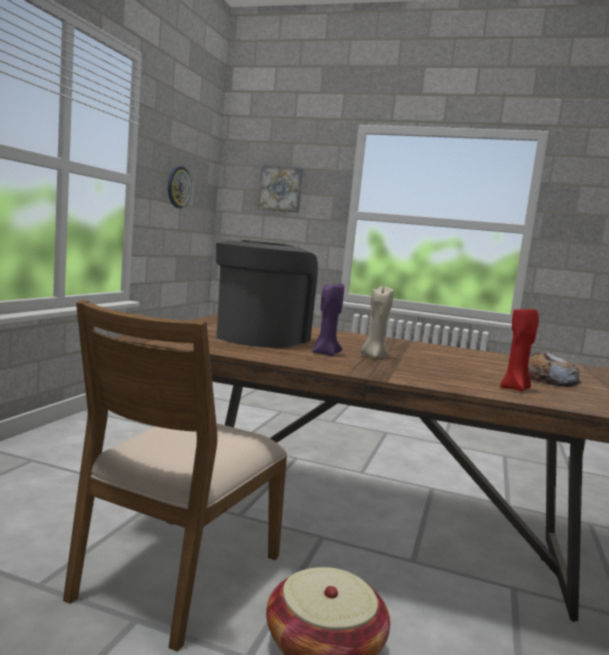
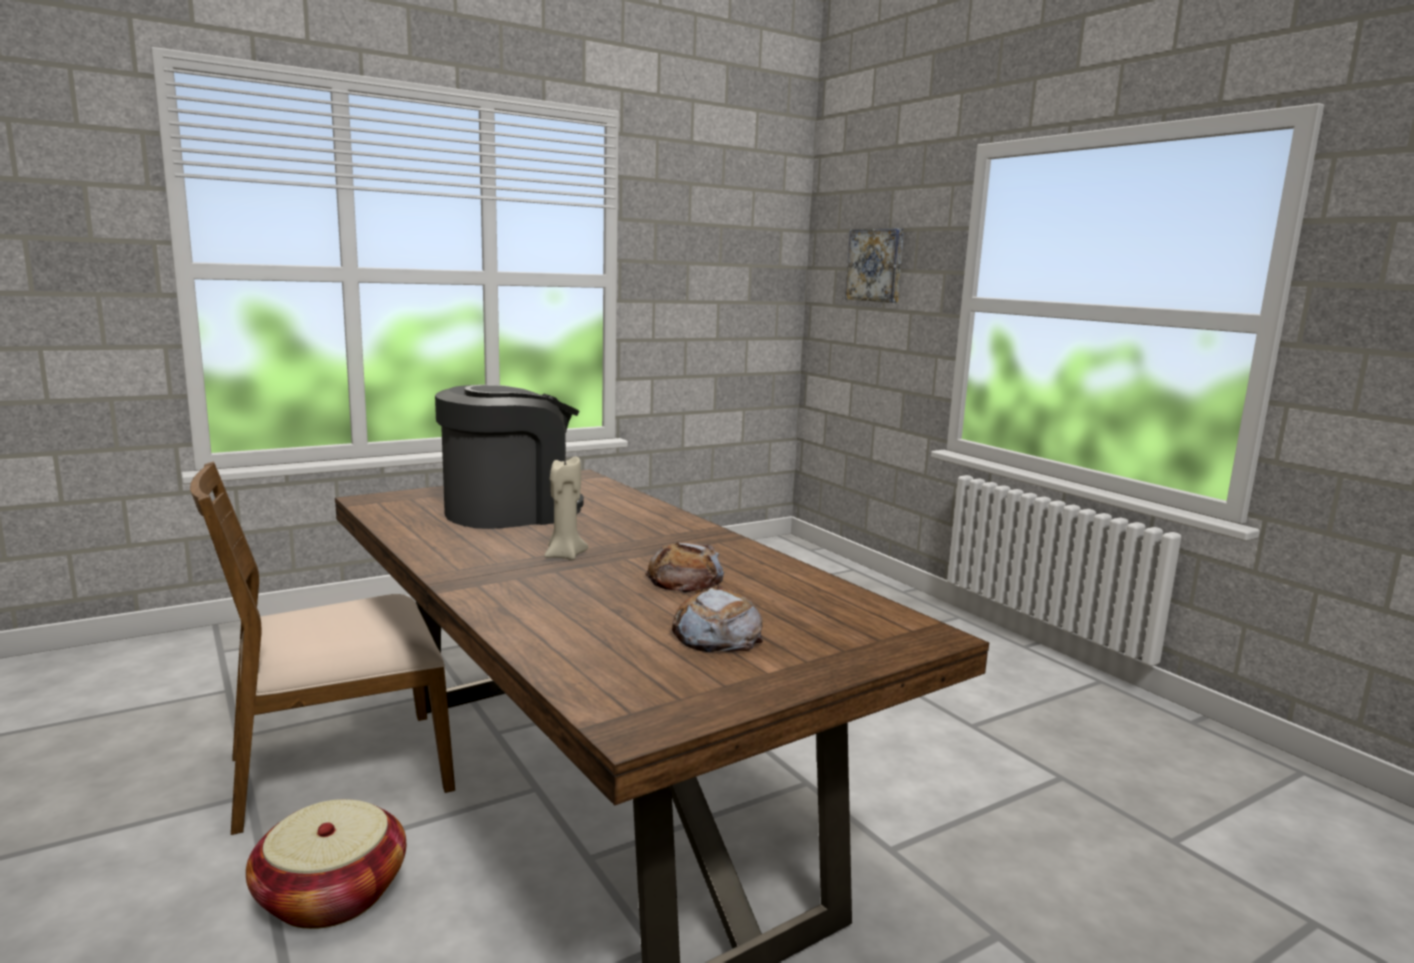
camera: 40 degrees right, 5 degrees up
wall clock [168,166,192,208] -> none
purple candle [312,283,344,356] -> none
red candle [500,306,539,392] -> none
none -> bread [645,542,724,592]

